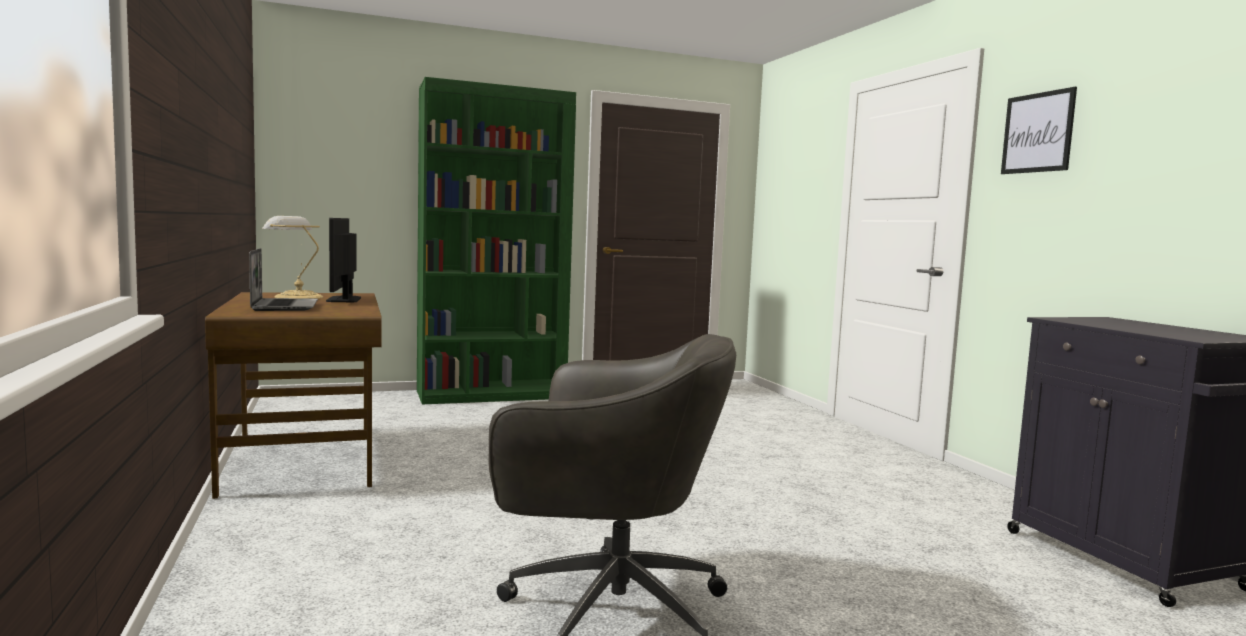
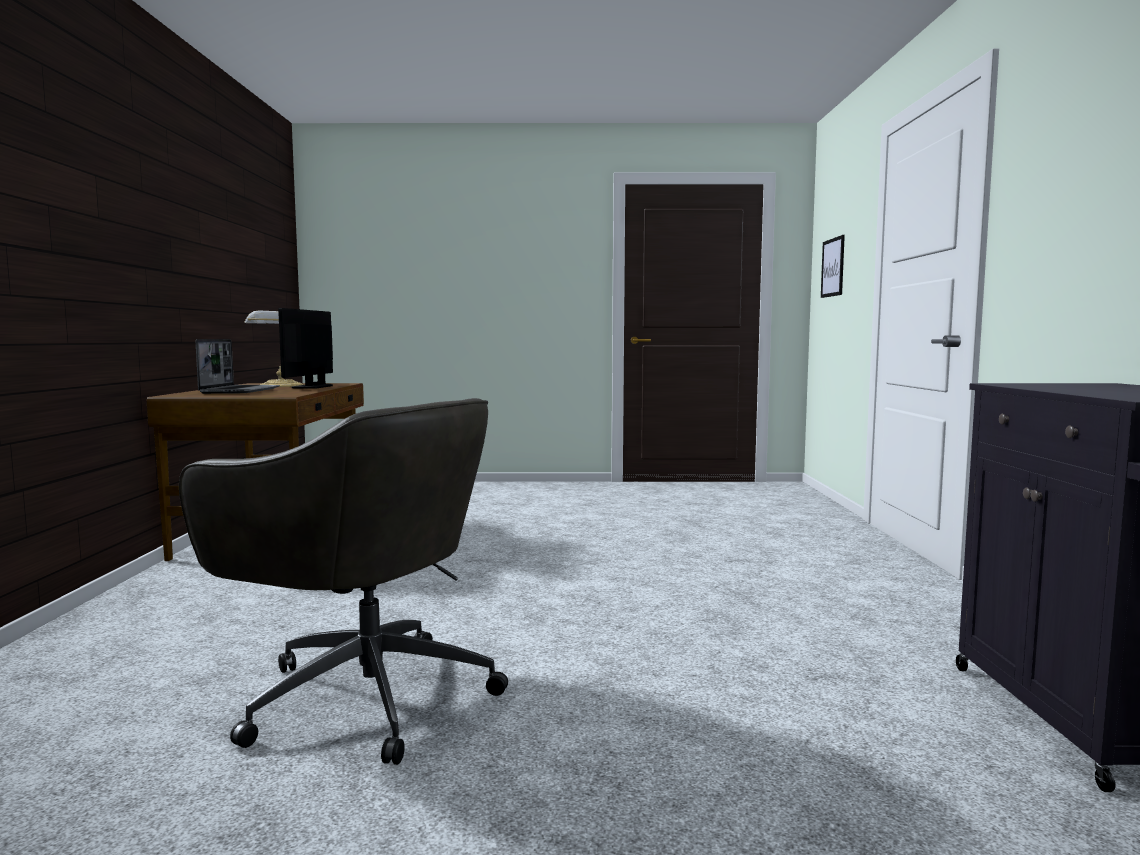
camera: 20 degrees right, 0 degrees up
green bookcase [417,77,576,404] -> none
picture [1001,87,1077,174] -> picture moved to [821,235,845,298]

